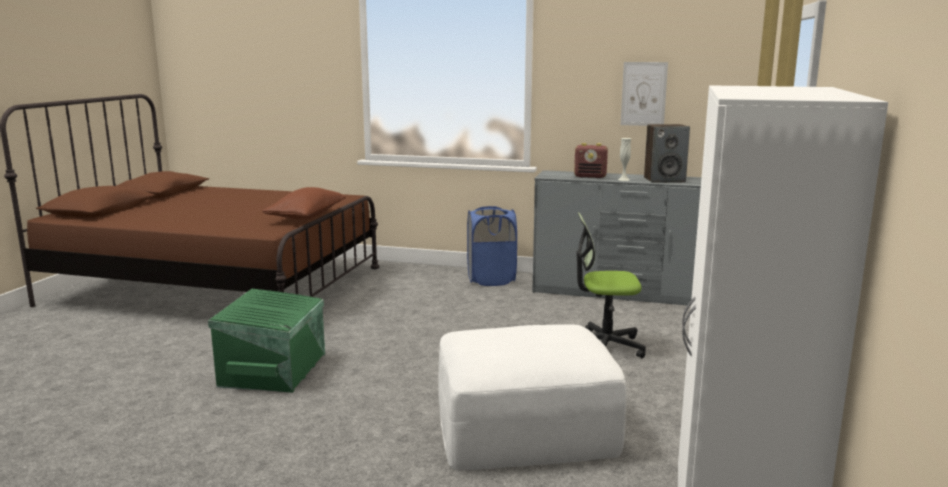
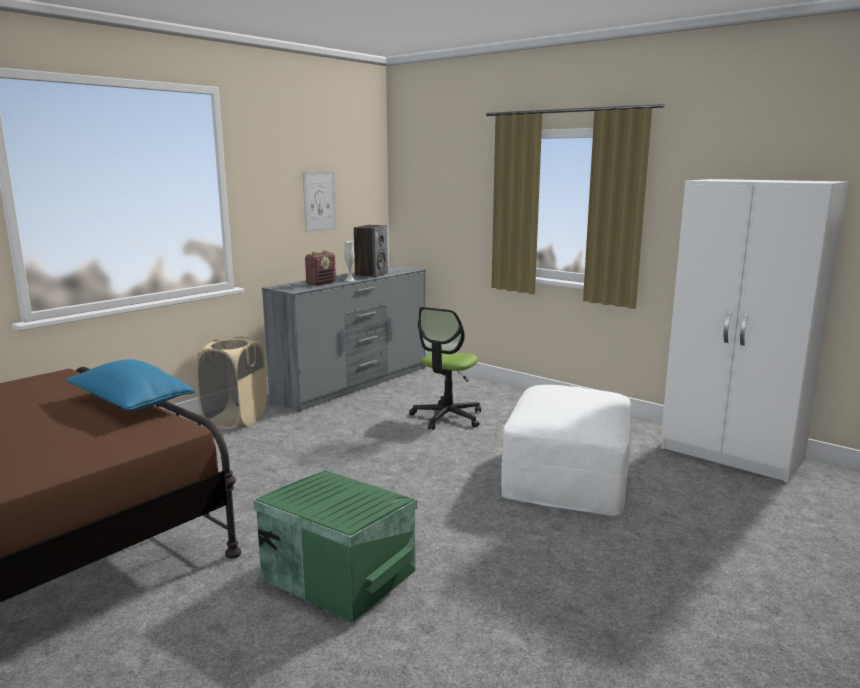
camera: 65 degrees left, 0 degrees up
brown pillow [262,187,346,219] -> blue pillow [66,359,195,411]
blue laundry basket [467,206,517,286] -> beige laundry basket [196,336,267,429]

